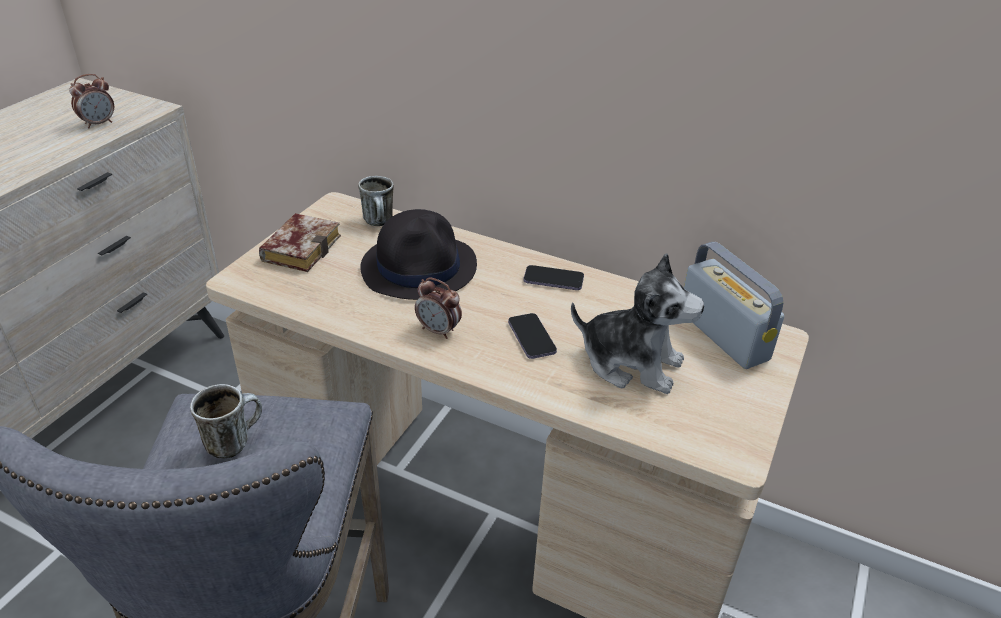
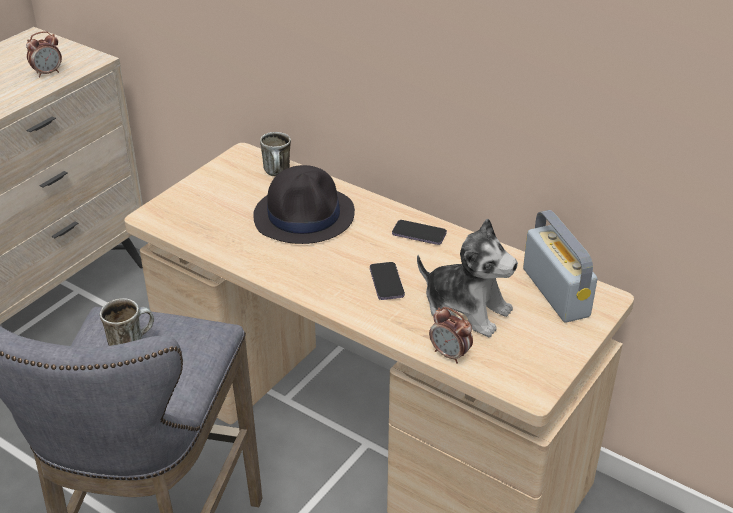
camera: 10 degrees right, 0 degrees up
book [259,213,341,272] -> none
alarm clock [415,277,462,339] -> alarm clock moved to [429,307,473,364]

